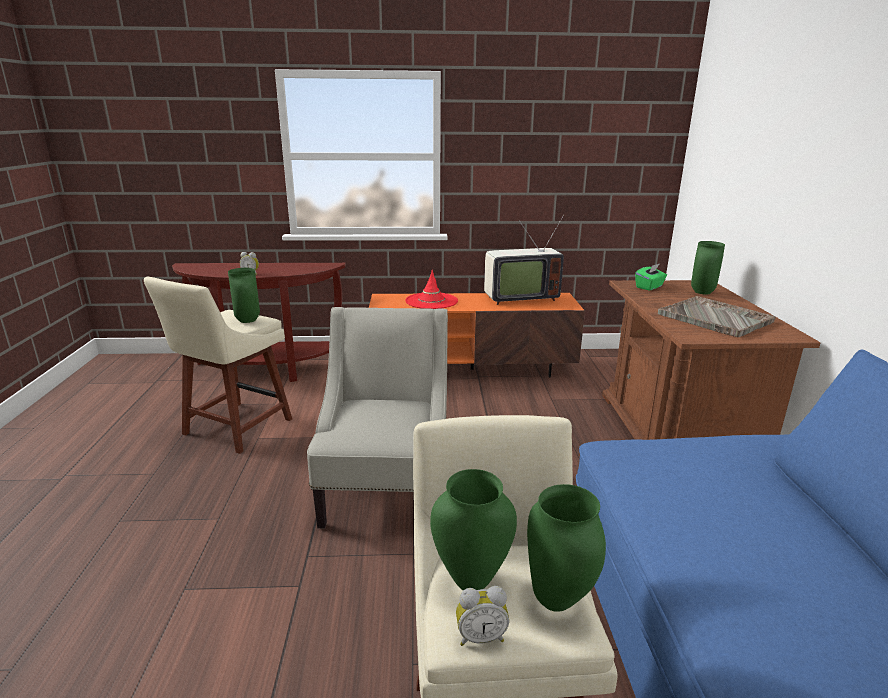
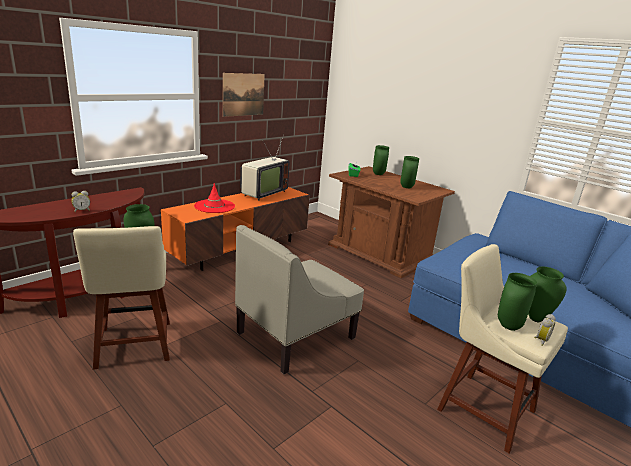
camera: 45 degrees left, 0 degrees up
grey armchair [307,307,448,529] -> grey armchair turned 90 degrees counterclockwise [235,225,364,375]
grey tray [658,296,776,338] -> green vase [400,156,419,188]
none -> picture [223,73,265,117]

